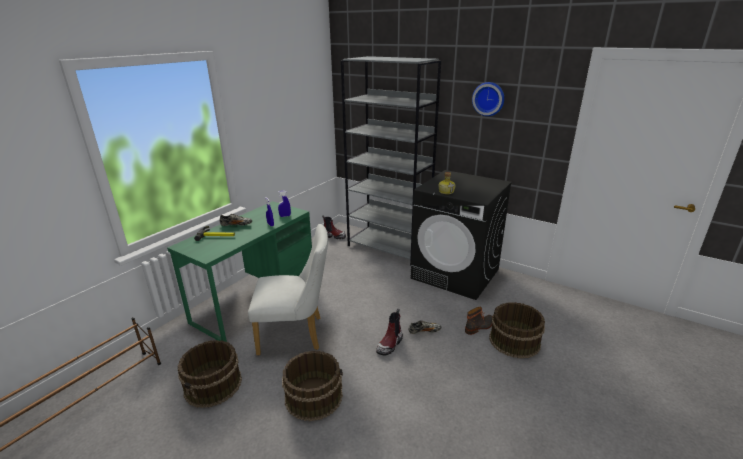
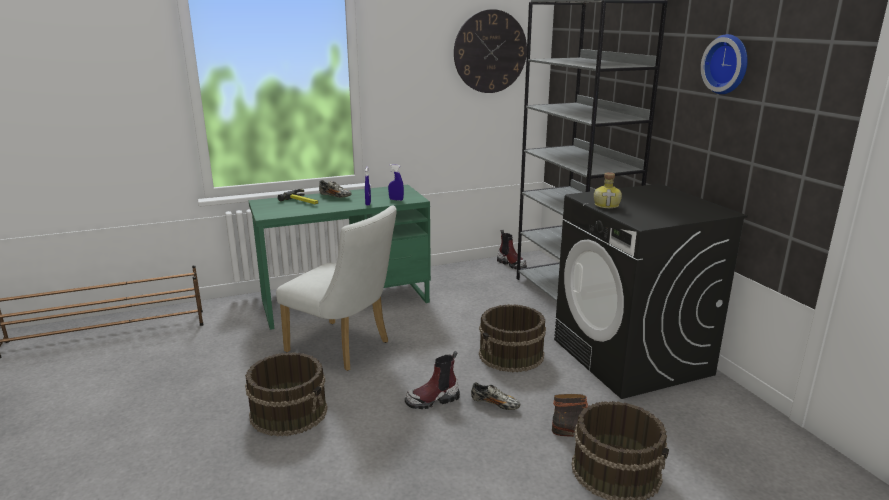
camera: 35 degrees right, 5 degrees down
brown bucket [178,340,242,408] -> brown bucket moved to [479,304,546,372]
none -> wall clock [454,9,527,93]

